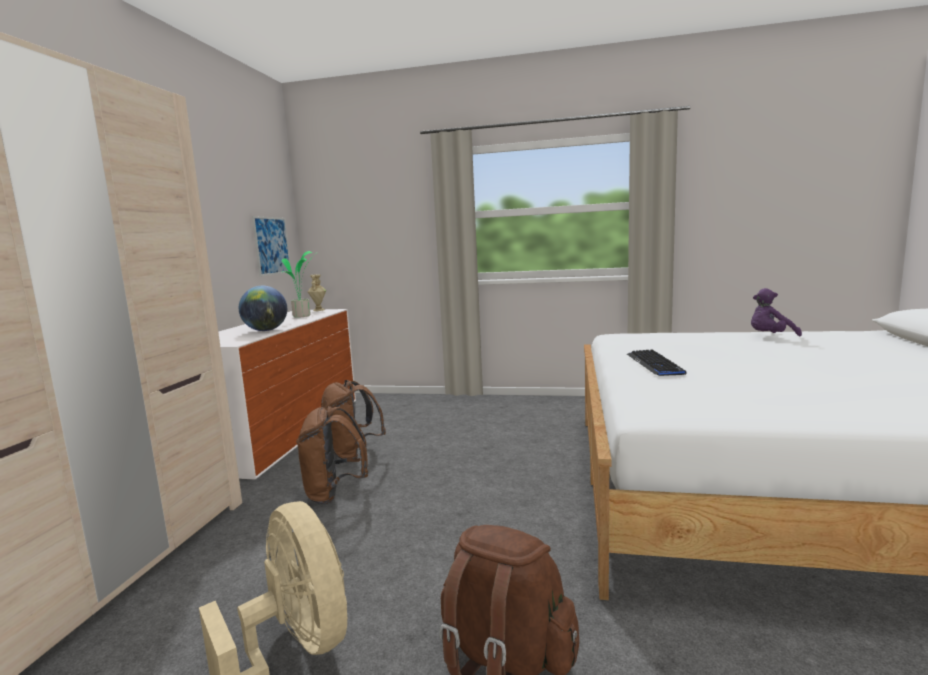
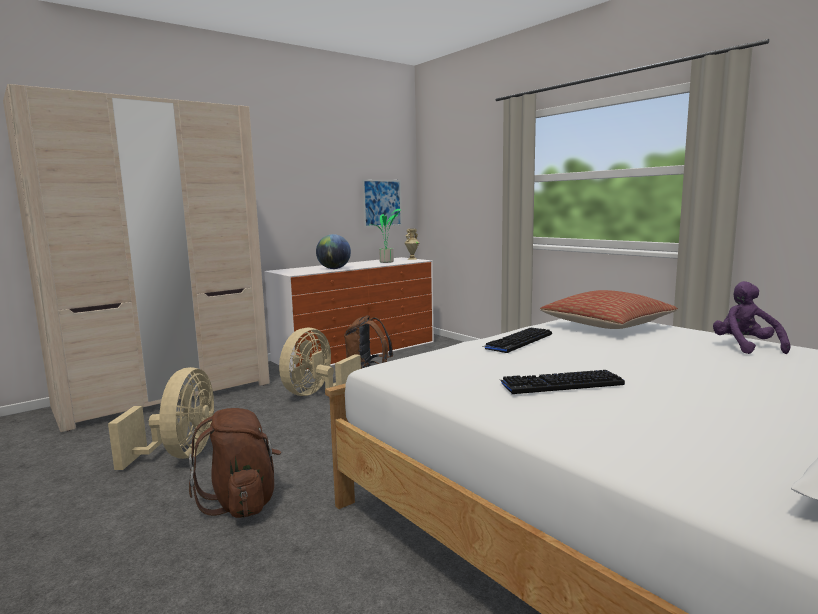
camera: 40 degrees right, 0 degrees up
brown backpack [296,406,368,504] -> beige fan [279,328,361,396]
purple plush toy [751,288,802,336] -> purple plush toy turned 60 degrees clockwise [713,281,791,354]
none -> keyboard [500,370,625,394]
none -> pillow [540,290,678,329]

